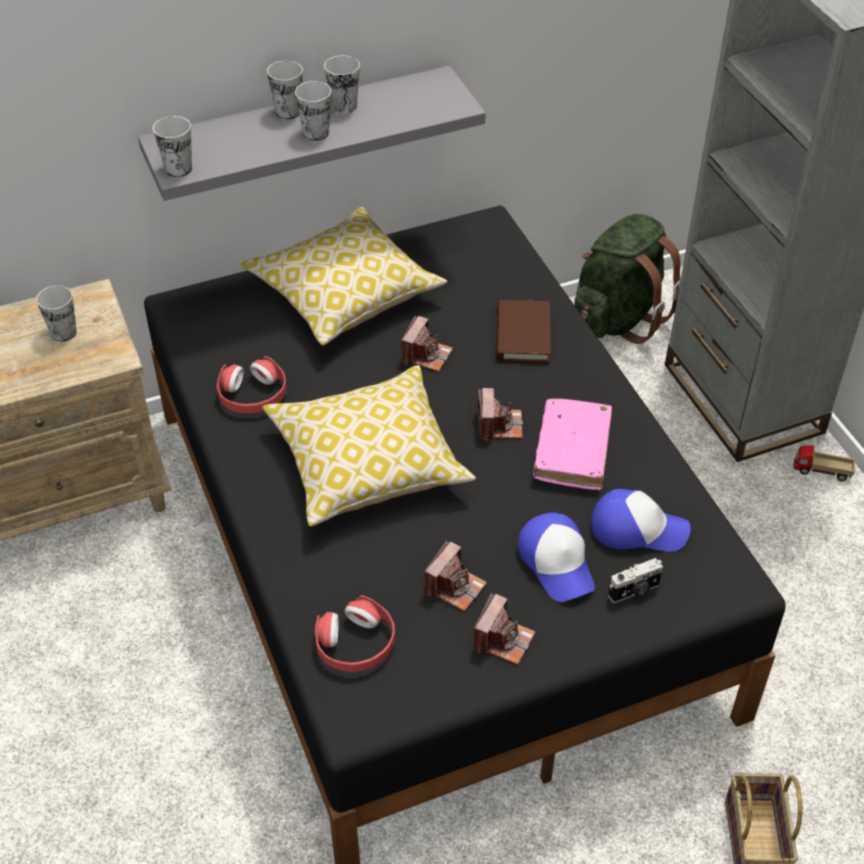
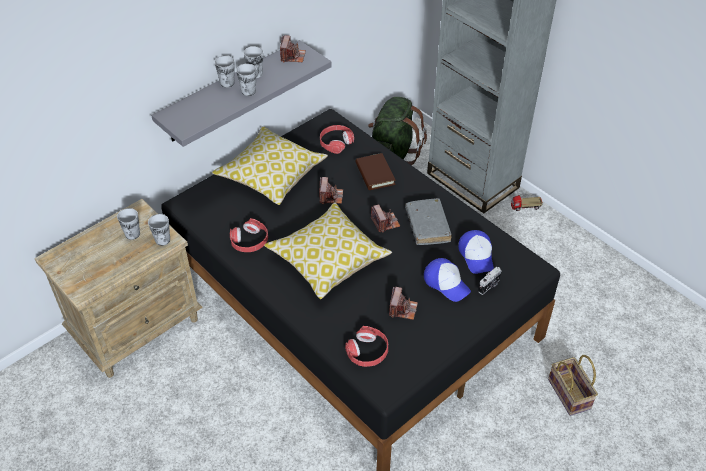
camera: 20 degrees left, 0 degrees up
cup [153,116,192,177] -> cup moved to [148,214,170,246]
camera [473,593,535,665] -> camera moved to [280,35,306,62]
pink book [533,399,612,490] -> grey book [405,198,452,245]
cap [591,489,691,552] -> cap turned 90 degrees clockwise [458,230,494,274]
none -> red headphones [320,125,354,154]

